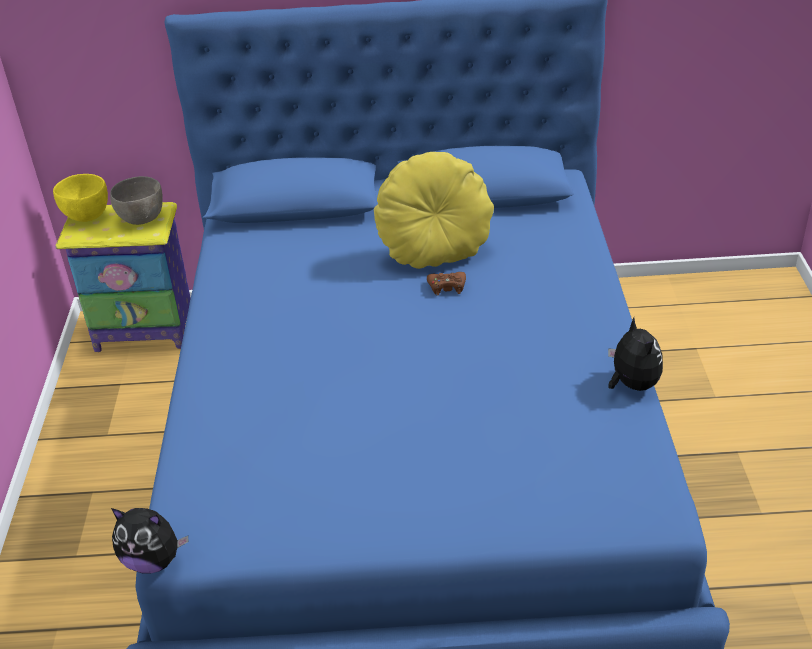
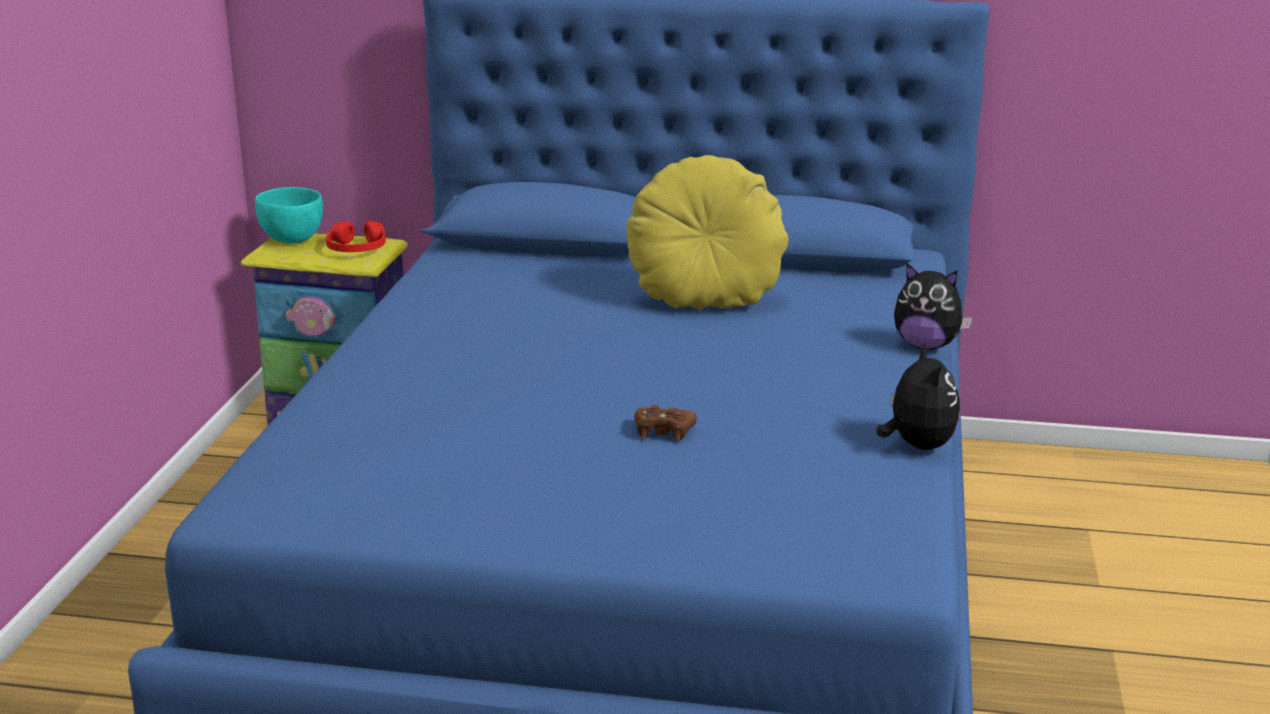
camera: 10 degrees right, 15 degrees down
yellow bowl [53,174,108,222] -> turquoise bowl [255,187,323,244]
grey bowl [110,176,163,225] -> red headphones [326,221,386,252]
plush toy [111,508,188,574] -> plush toy moved to [894,263,973,350]
brown game controller [427,272,466,296] -> brown game controller moved to [634,405,697,440]

